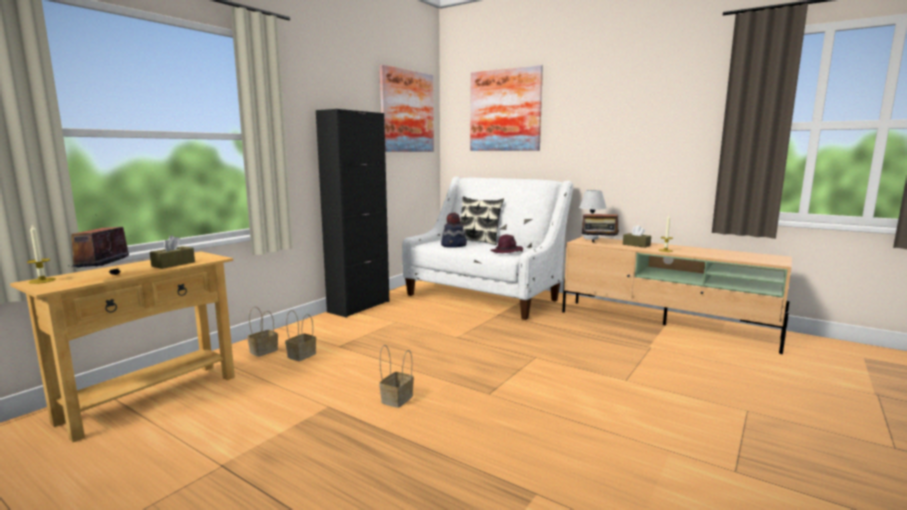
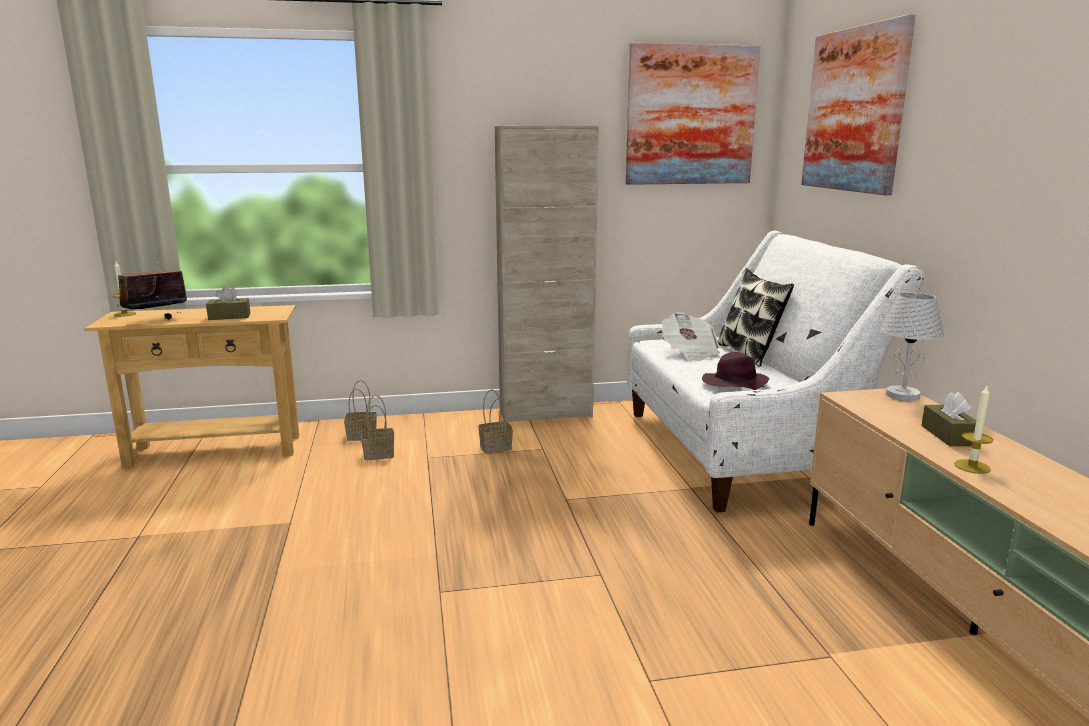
camera: 45 degrees right, 5 degrees up
black cabinet [316,109,389,318] -> beige cabinet [495,126,599,422]
basket [379,345,414,408] -> basket moved to [478,389,513,453]
hat [441,213,467,248] -> newspaper [662,312,720,362]
radio [582,206,620,243] -> none

